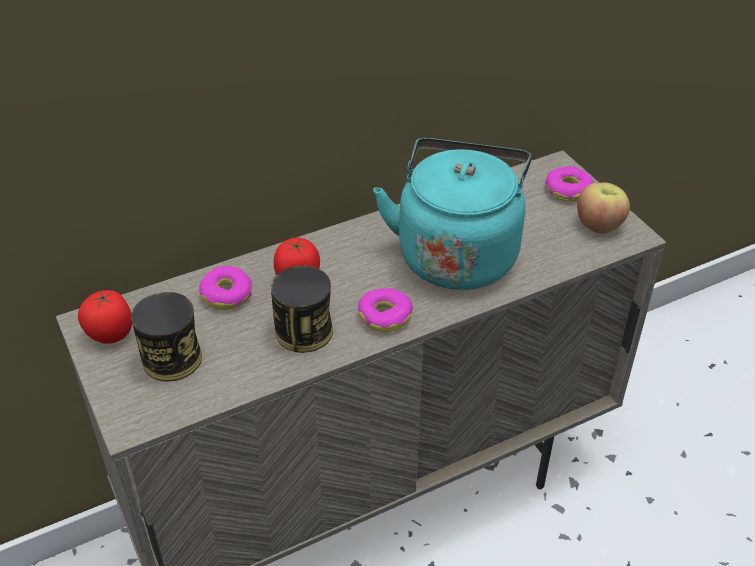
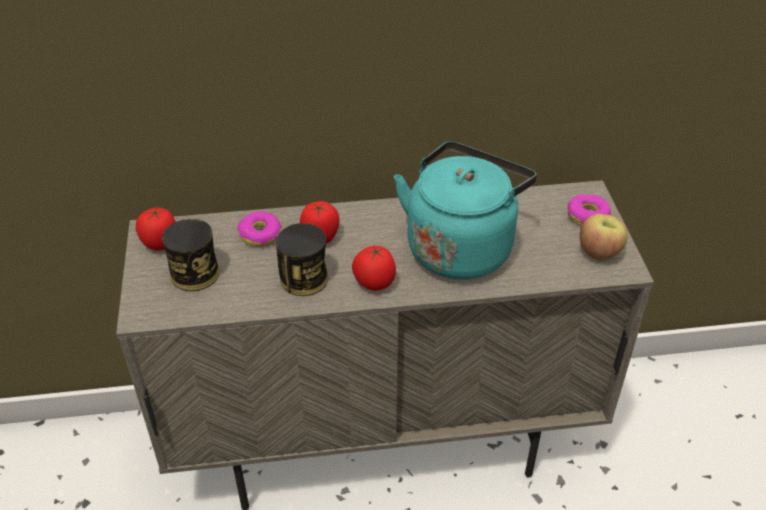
camera: 20 degrees right, 0 degrees up
donut [358,288,413,332] -> tomato [352,245,396,291]

